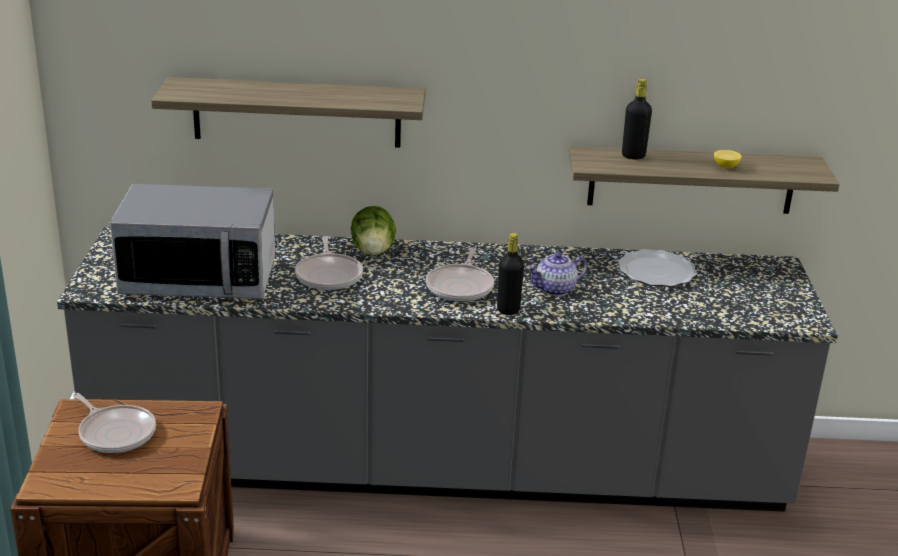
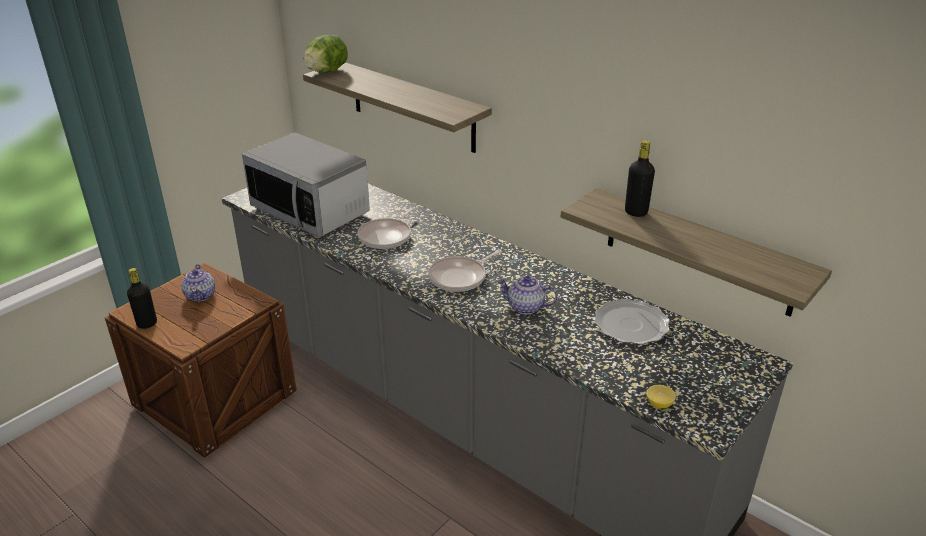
camera: 40 degrees right, 5 degrees up
frying pan [73,393,156,453] -> teapot [181,264,215,302]
lettuce [351,206,396,255] -> lettuce moved to [304,35,348,72]
black bottle [497,233,524,315] -> black bottle moved to [127,268,157,329]
lemon [714,150,742,168] -> lemon moved to [646,385,676,408]

